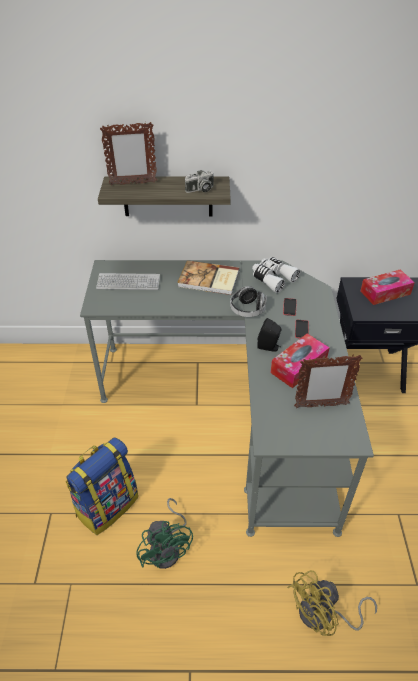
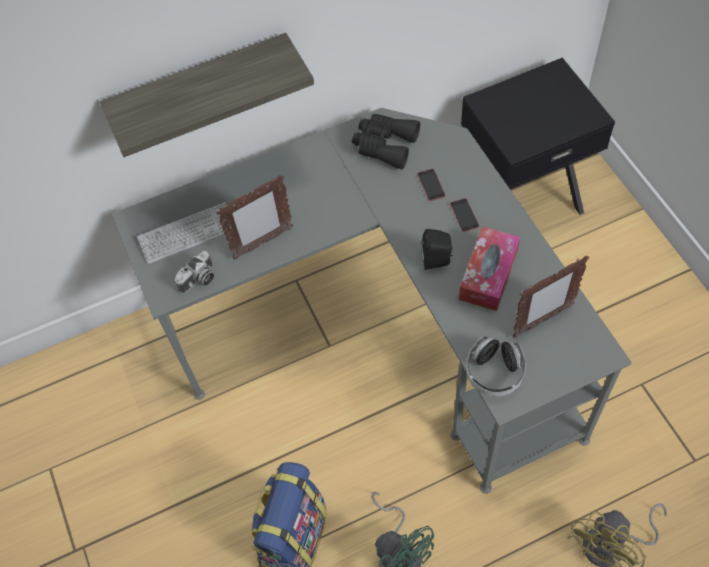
camera: 20 degrees left, 15 degrees up
picture frame [100,122,157,185] -> picture frame moved to [216,175,293,259]
book [177,260,239,295] -> none
camera [185,170,214,193] -> camera moved to [175,251,214,293]
headphones [230,286,267,317] -> headphones moved to [466,336,526,396]
white binoculars [252,257,301,293] -> black binoculars [352,114,420,169]
tissue box [360,269,415,305] -> none

